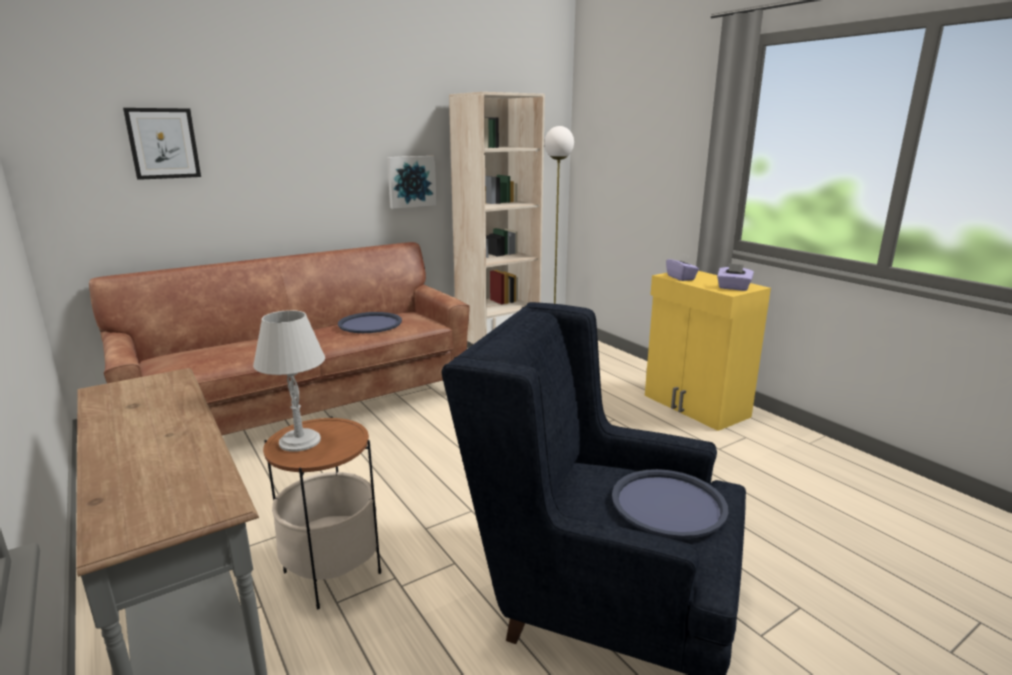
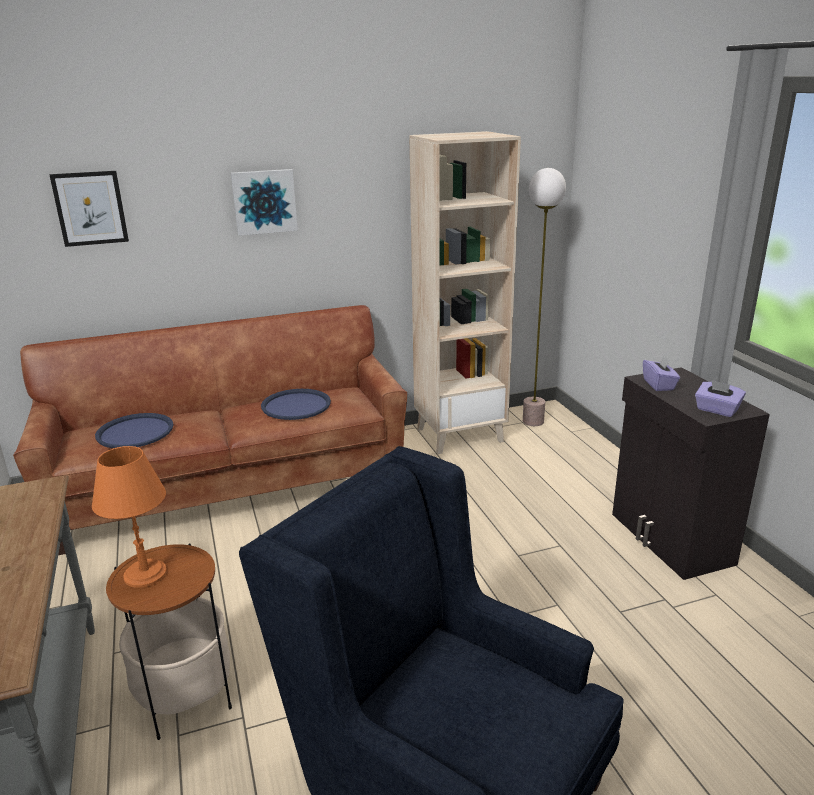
camera: 15 degrees right, 5 degrees up
grey table lamp [253,310,325,452] -> orange table lamp [92,446,167,588]
picture [387,156,437,209] -> picture moved to [231,169,298,236]
blue tray [612,469,728,539] -> blue tray moved to [95,413,174,448]
yellow cabinet [645,271,771,431] -> black cabinet [612,367,770,580]

